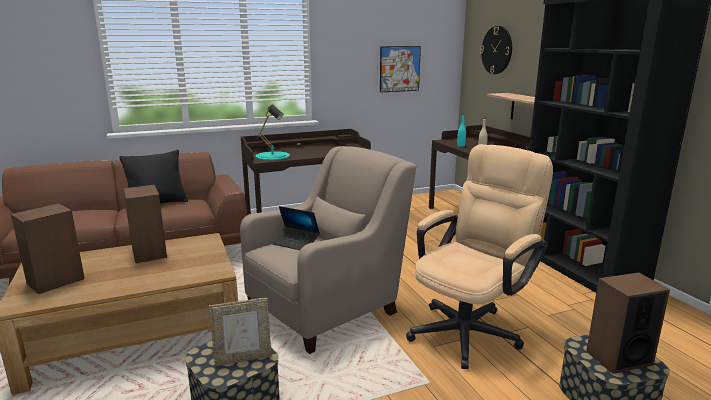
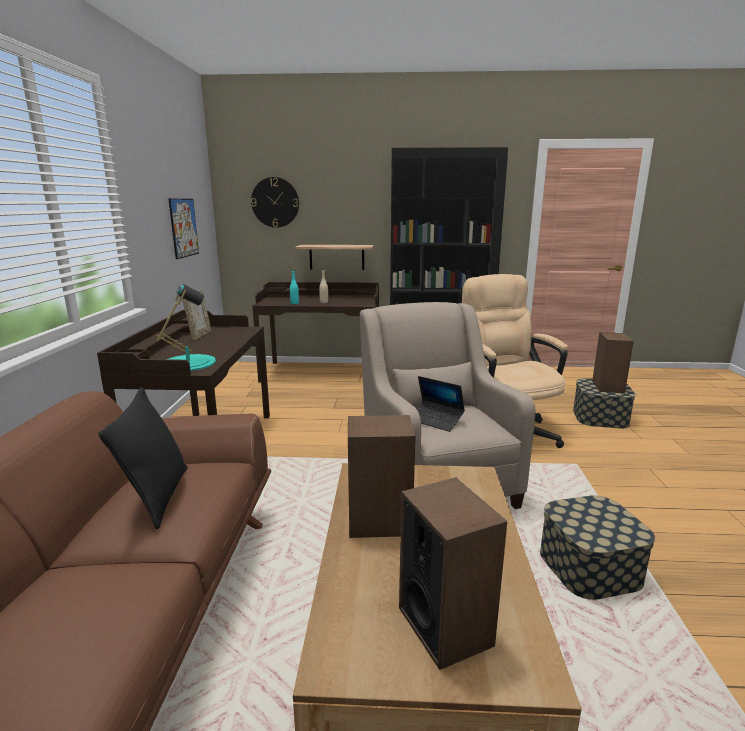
camera: 65 degrees left, 0 degrees up
picture frame [209,298,272,366] -> picture frame moved to [182,290,211,341]
laptop [272,206,320,250] -> laptop turned 75 degrees clockwise [416,376,465,432]

